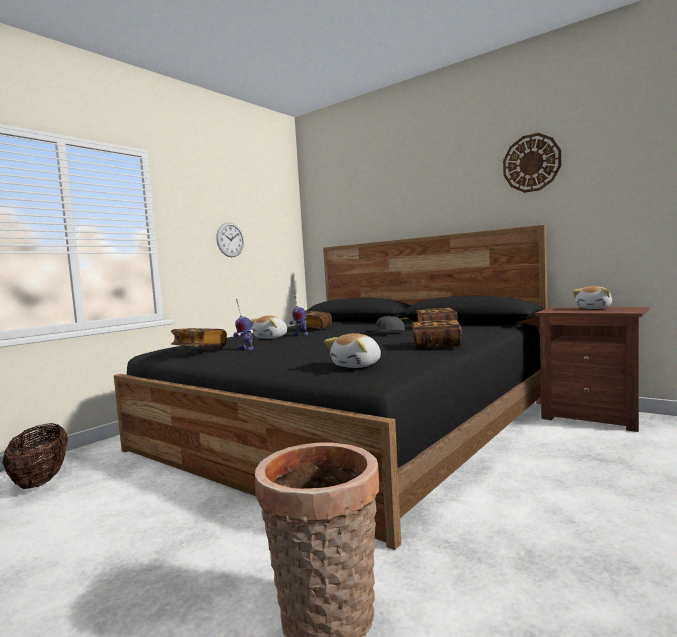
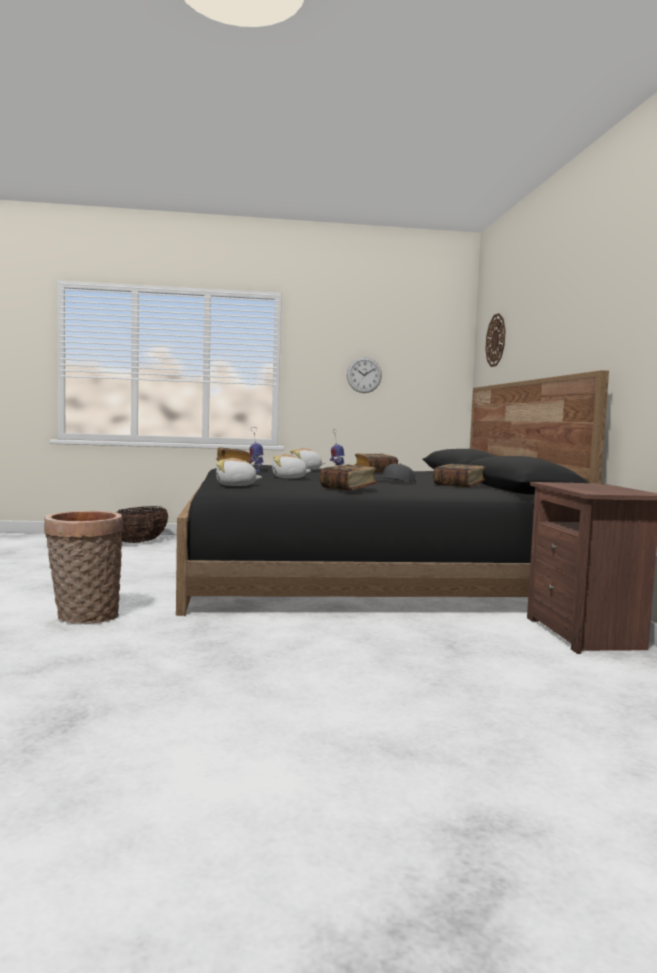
camera: 45 degrees right, 0 degrees up
wall clock [503,133,561,193] -> wall clock moved to [485,313,506,367]
plush toy [573,286,612,309] -> plush toy moved to [272,454,311,478]

